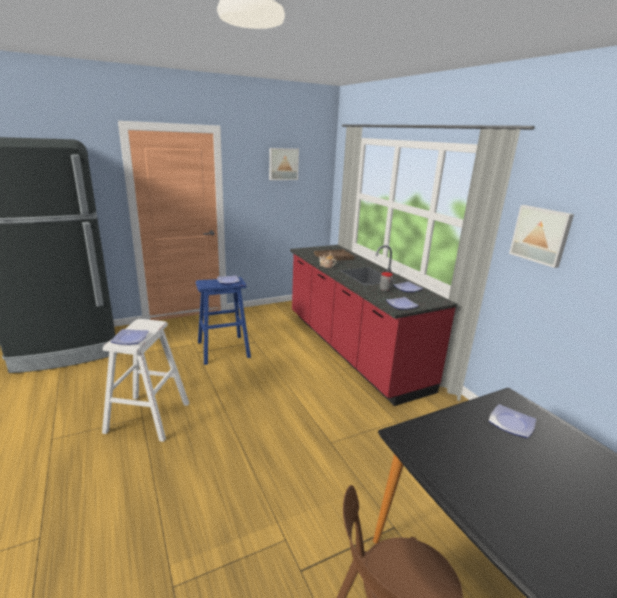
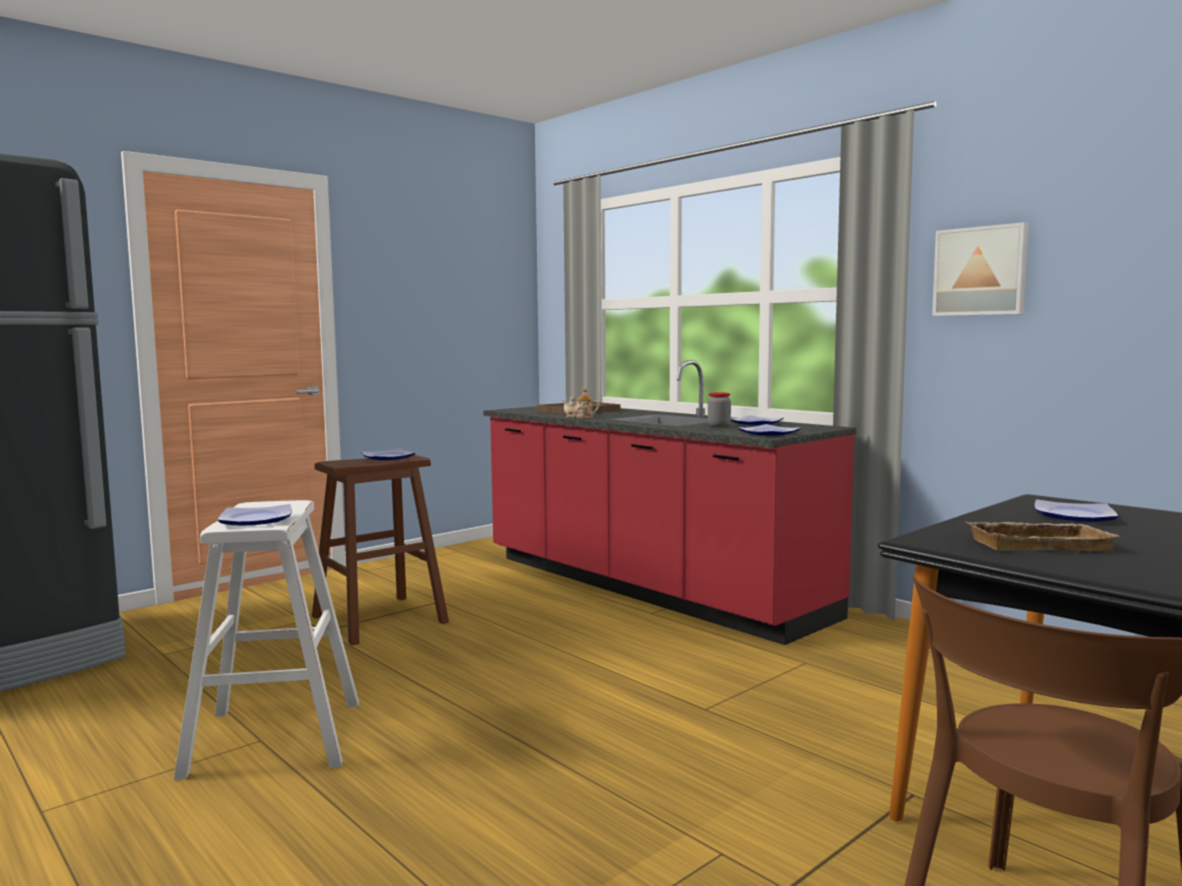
camera: 15 degrees left, 15 degrees down
blue stool [195,277,251,365] -> brown stool [312,455,449,645]
picture [269,148,299,180] -> none
none -> beige tray [965,521,1119,551]

